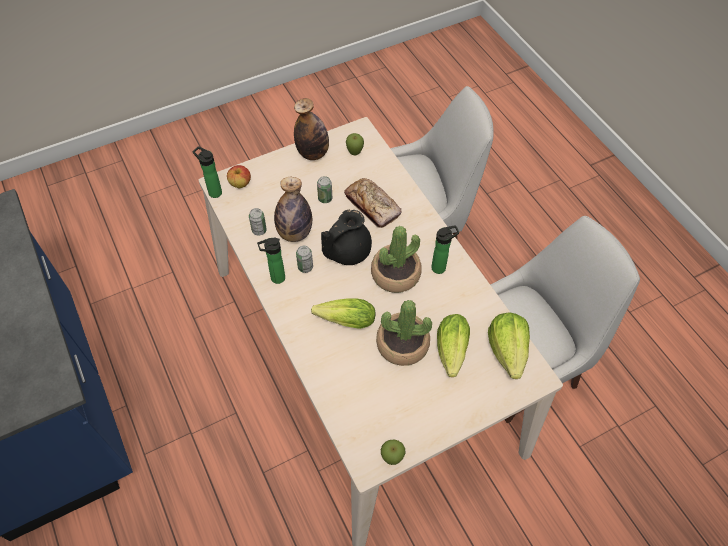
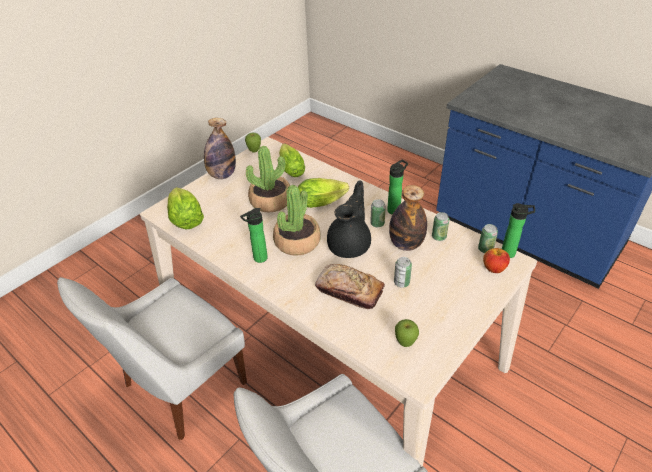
camera: 160 degrees right, 15 degrees down
bottle [294,98,329,160] -> bottle moved to [204,118,236,179]
lettuce [437,314,470,377] -> lettuce moved to [279,143,305,177]
none -> can [478,224,498,253]

